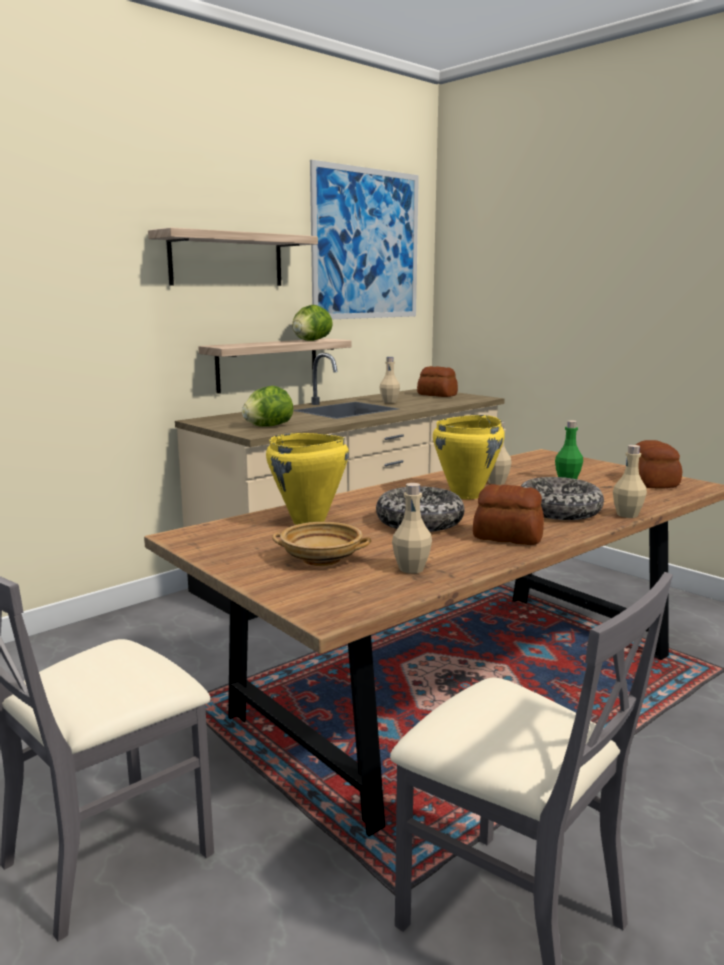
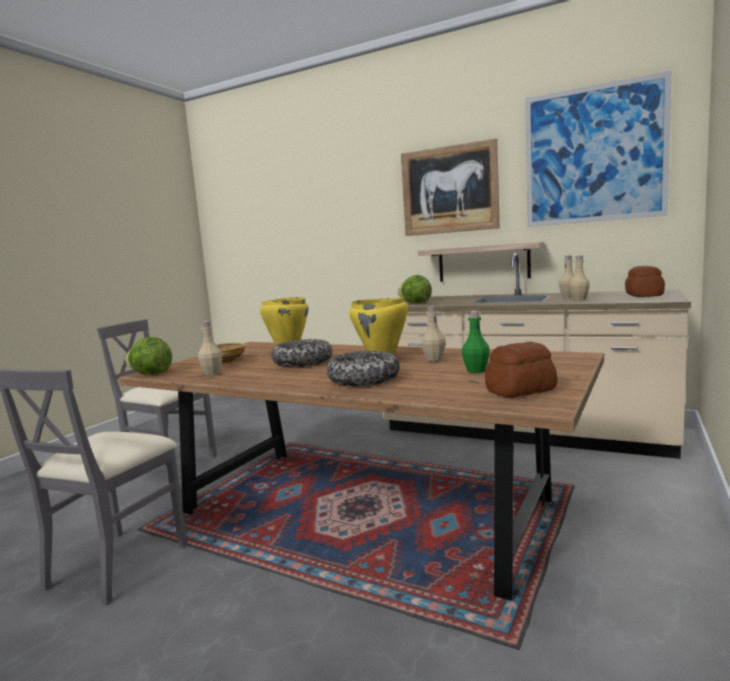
camera: 70 degrees right, 5 degrees down
shelf [148,227,318,286] -> picture [401,138,500,236]
lettuce [292,305,333,341] -> lettuce moved to [125,337,172,374]
bread [473,484,544,545] -> none
beige bottle [613,445,647,518] -> beige bottle moved to [569,256,590,300]

